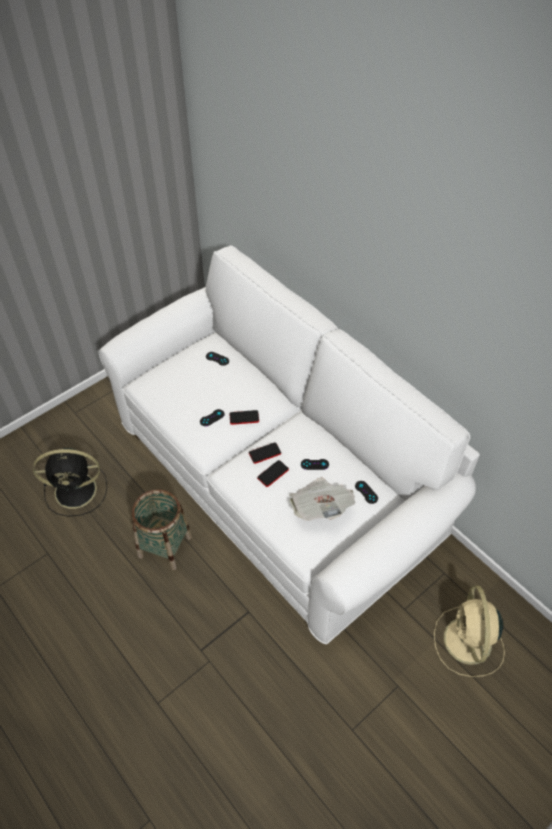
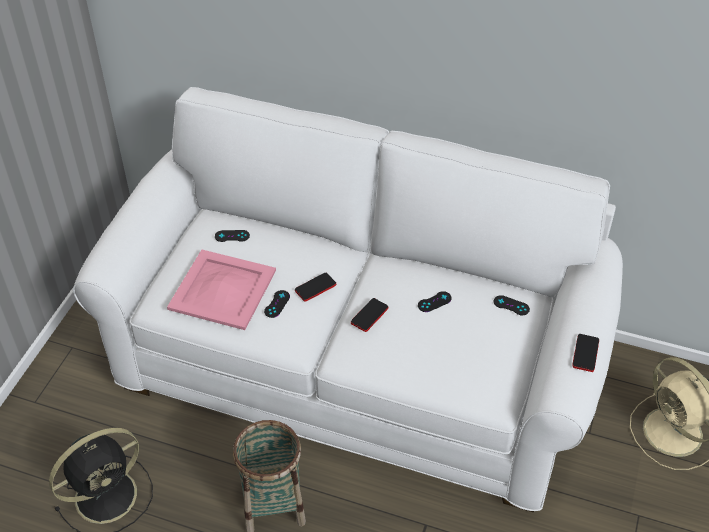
camera: 30 degrees left, 5 degrees down
phone [257,460,289,487] -> phone moved to [572,334,599,372]
newspaper [289,478,356,521] -> none
none -> pink tray [167,249,276,330]

